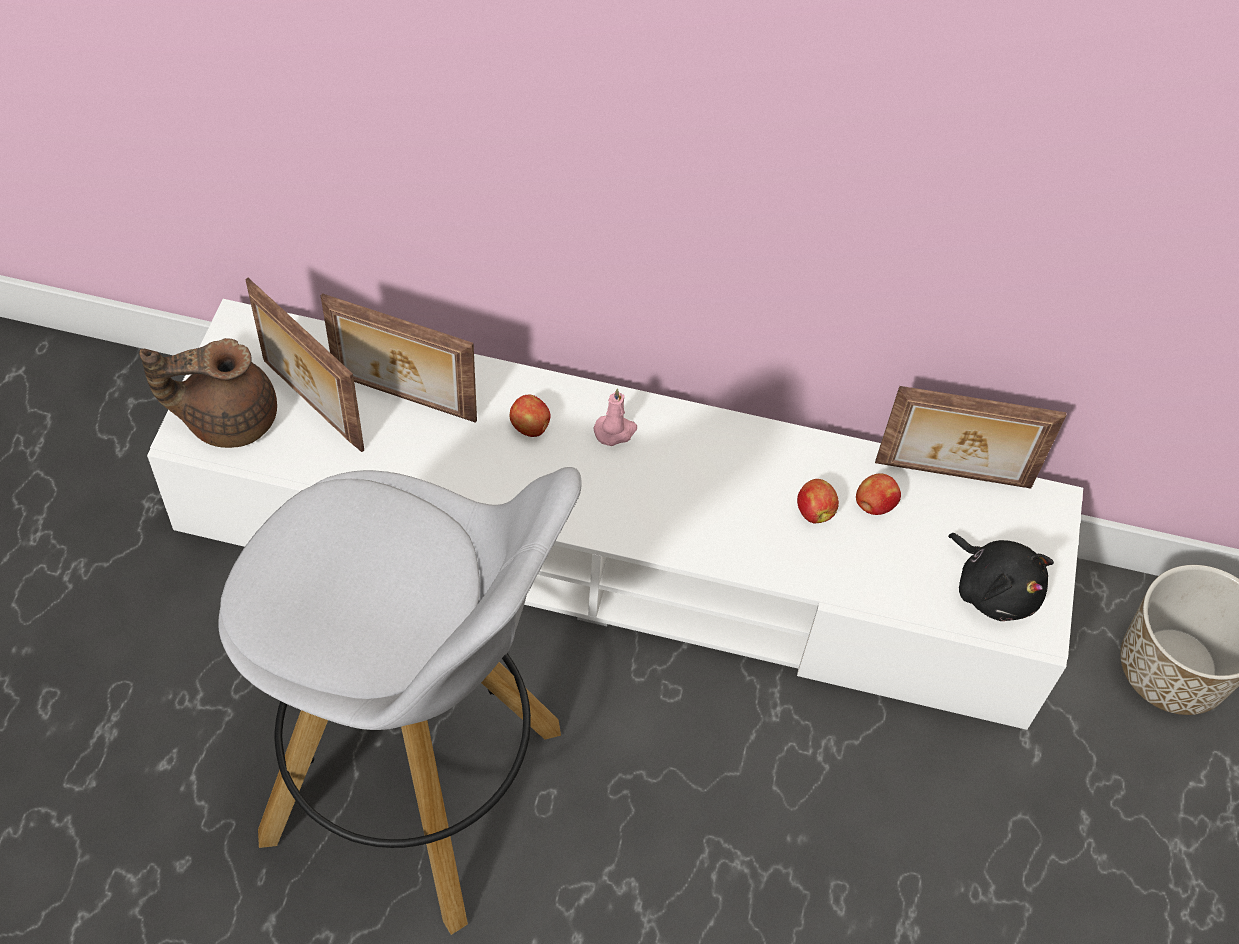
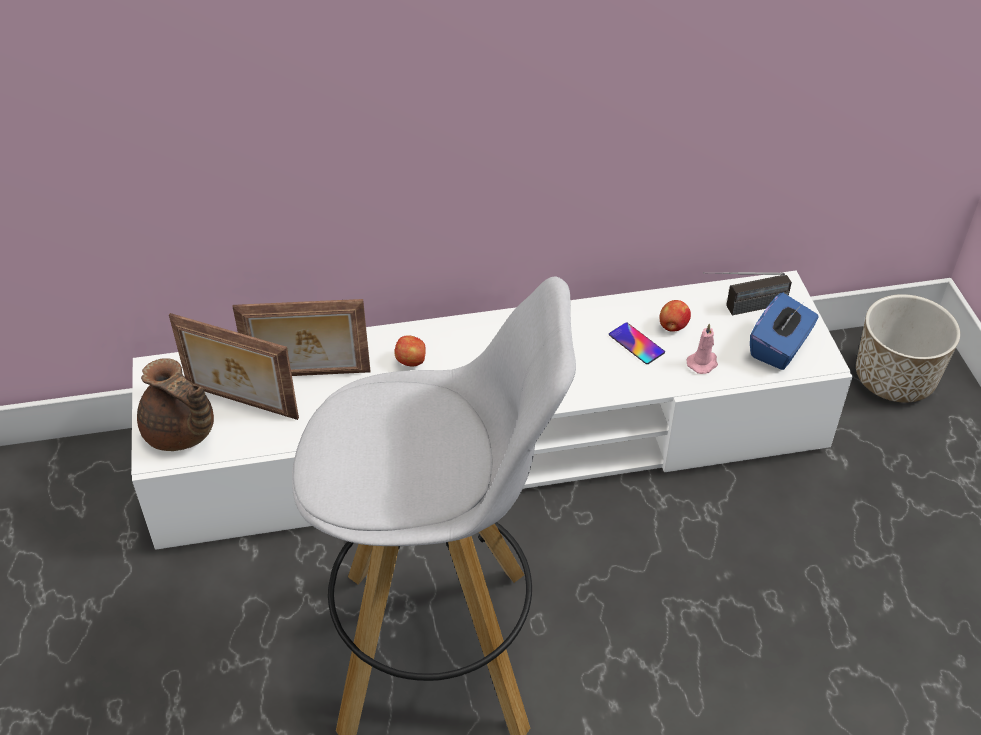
camera: 20 degrees left, 10 degrees down
brown teapot [139,338,277,448] -> brown teapot turned 105 degrees counterclockwise [137,358,214,451]
pink candle [593,388,637,446] -> pink candle moved to [686,323,718,374]
apple [797,479,839,523] -> phone [609,322,665,364]
picture frame [875,386,1067,488] -> none
black plush toy [948,533,1054,621] -> blue tissue box [750,293,819,370]
none -> radio [703,272,792,316]

